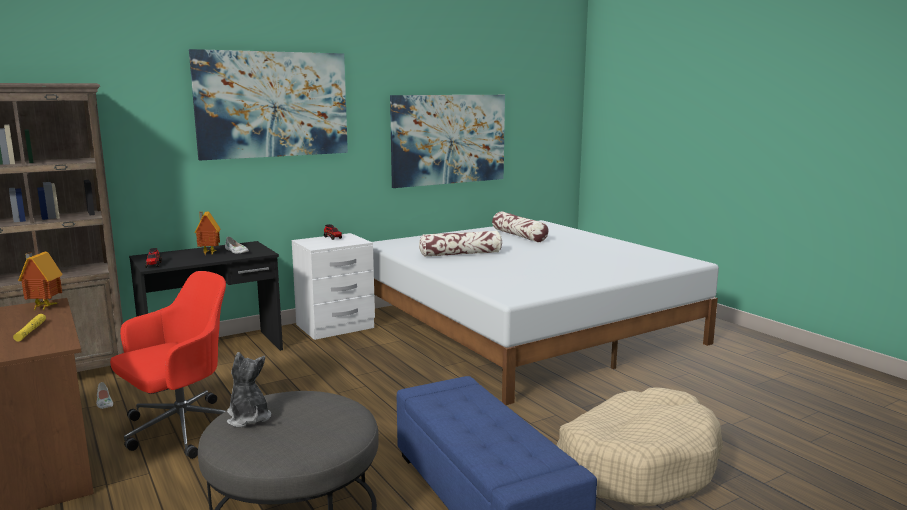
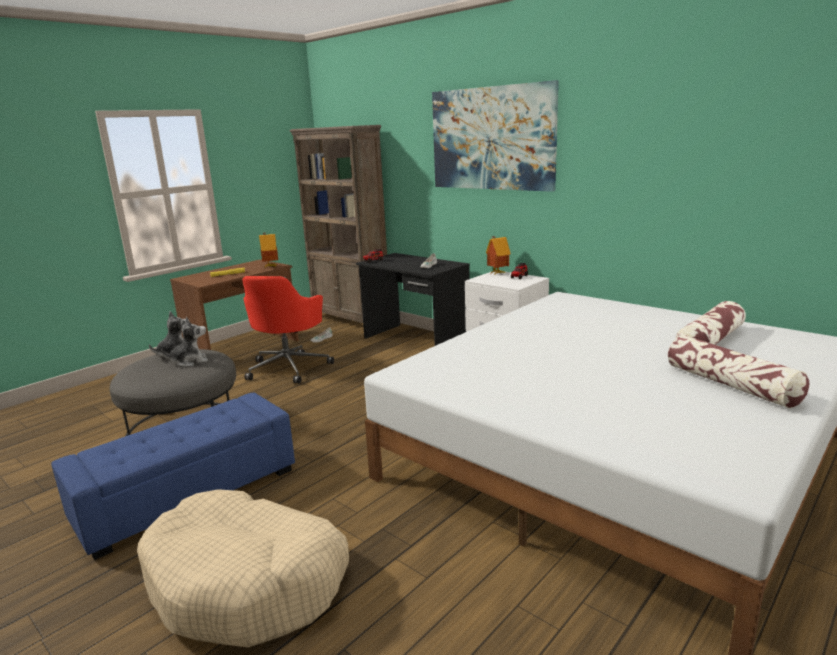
camera: 75 degrees right, 5 degrees up
red office chair [110,271,226,459] -> red office chair turned 75 degrees clockwise [242,276,334,384]
toy house [195,211,221,255] -> toy house moved to [486,236,511,275]
picture [390,95,505,188] -> none
pillow [419,231,502,257] -> pillow moved to [668,335,809,408]
none -> plush toy [161,317,208,367]

